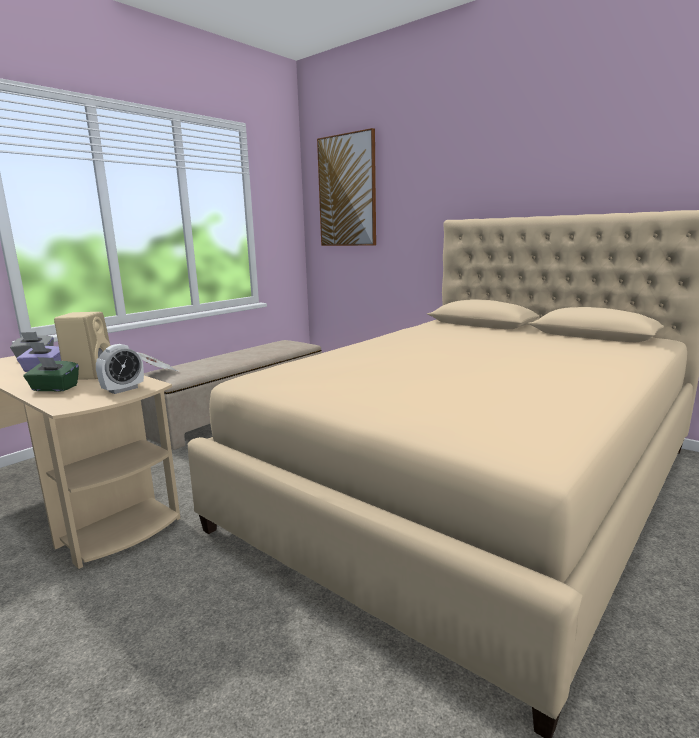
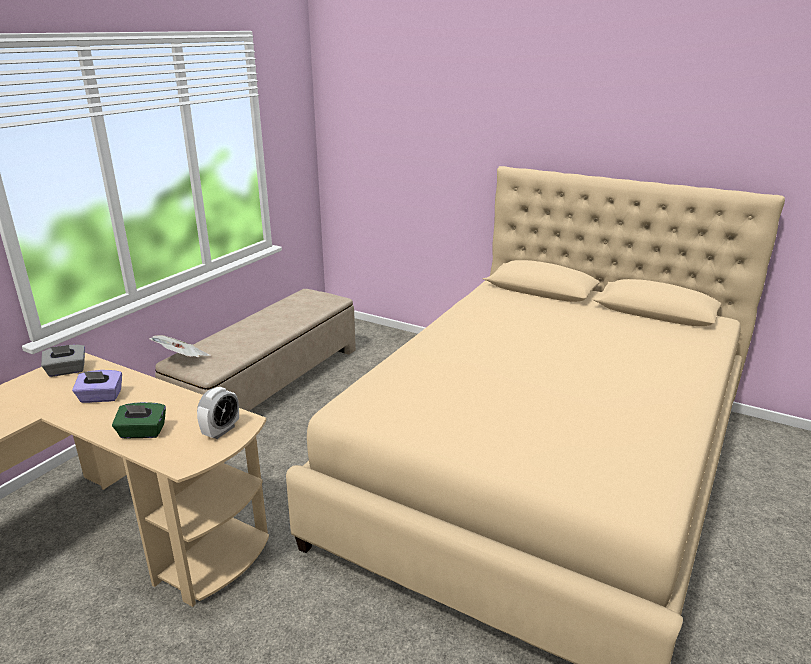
camera: 10 degrees left, 10 degrees up
beige speaker [54,312,111,380] -> none
picture [317,128,376,246] -> none

